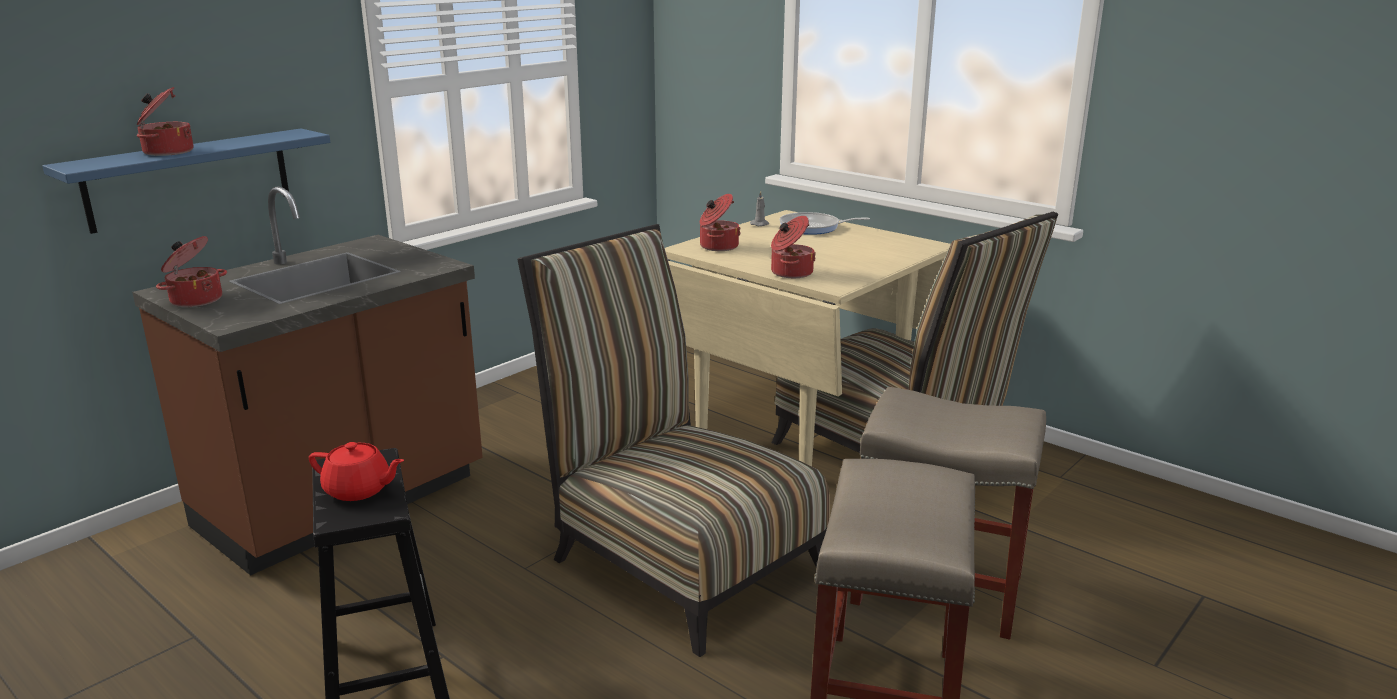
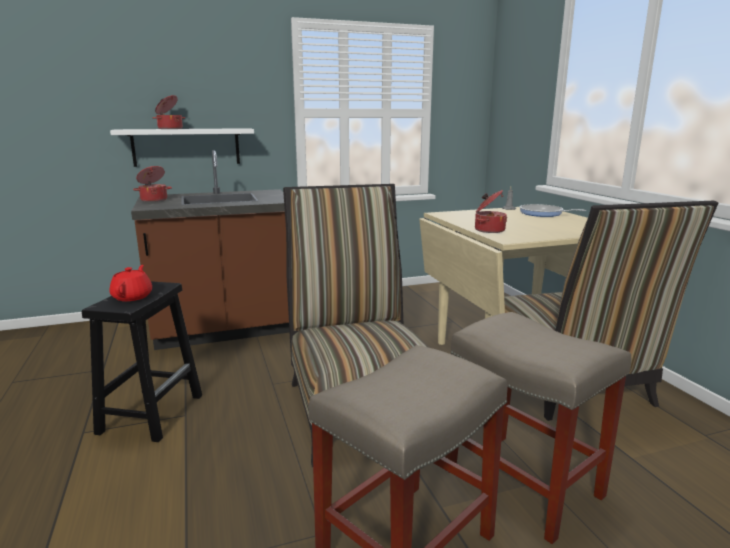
camera: 30 degrees right, 5 degrees down
blue shelf [42,129,330,234] -> white shelf [110,128,254,167]
red teapot [309,442,404,501] -> red teapot turned 135 degrees counterclockwise [109,265,152,301]
cooking pot [700,194,741,251] -> none

